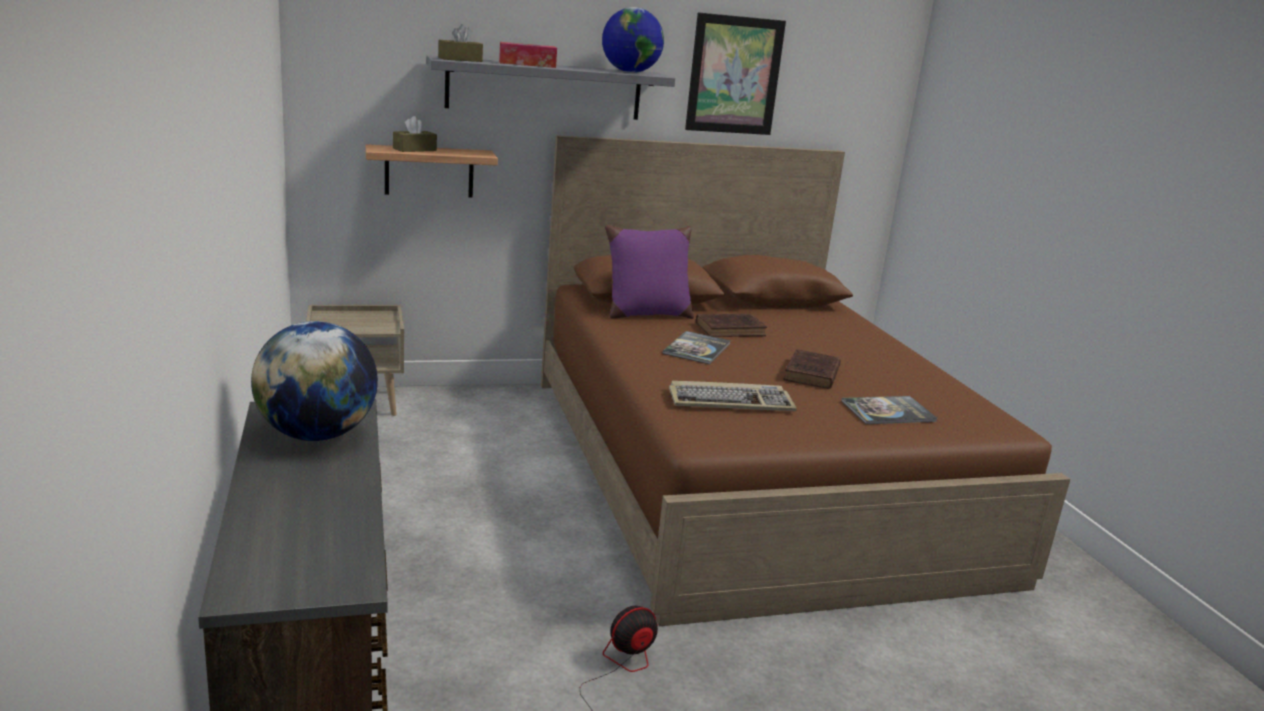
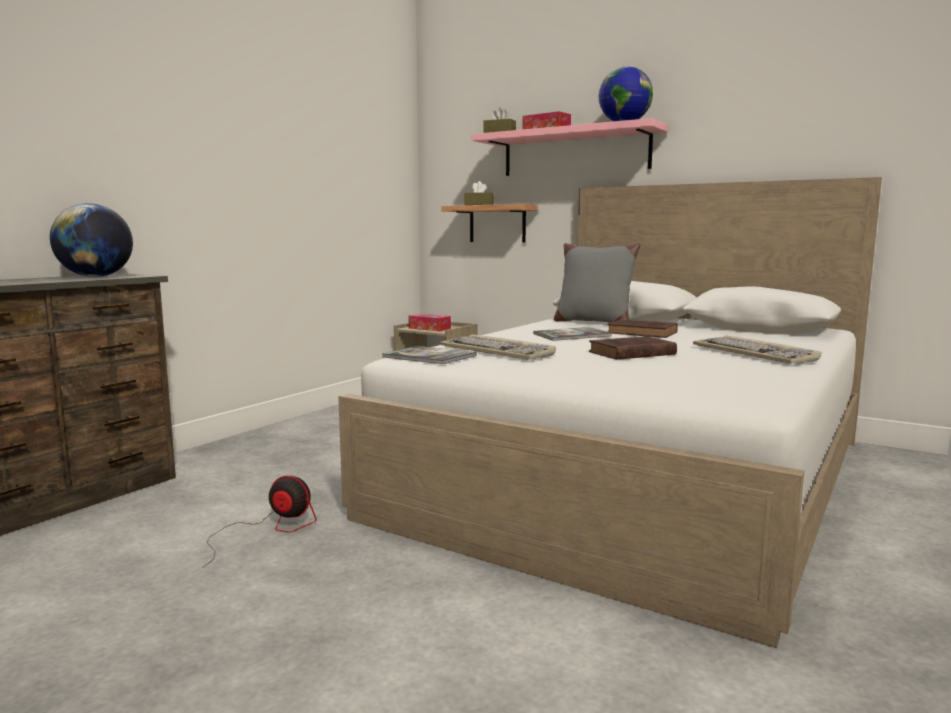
camera: 50 degrees right, 10 degrees down
grey shelf [426,55,675,120] -> pink shelf [472,118,669,176]
brown bed [541,135,1070,626] -> white bed [338,177,882,648]
purple pillow [605,225,694,319] -> grey pillow [554,243,640,323]
picture [685,12,786,135] -> none
book [841,396,937,424] -> book moved to [382,346,477,364]
none -> tissue box [409,314,451,331]
none -> keyboard [693,335,821,364]

